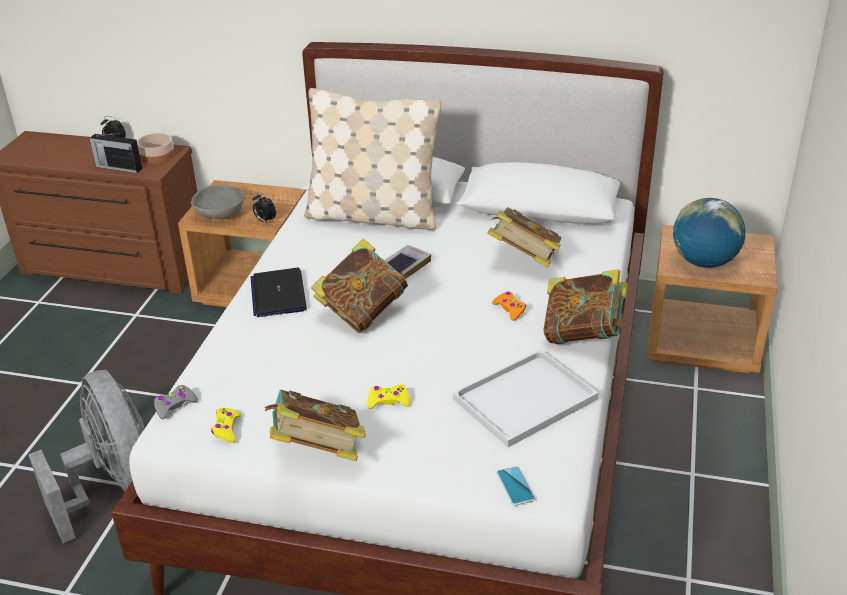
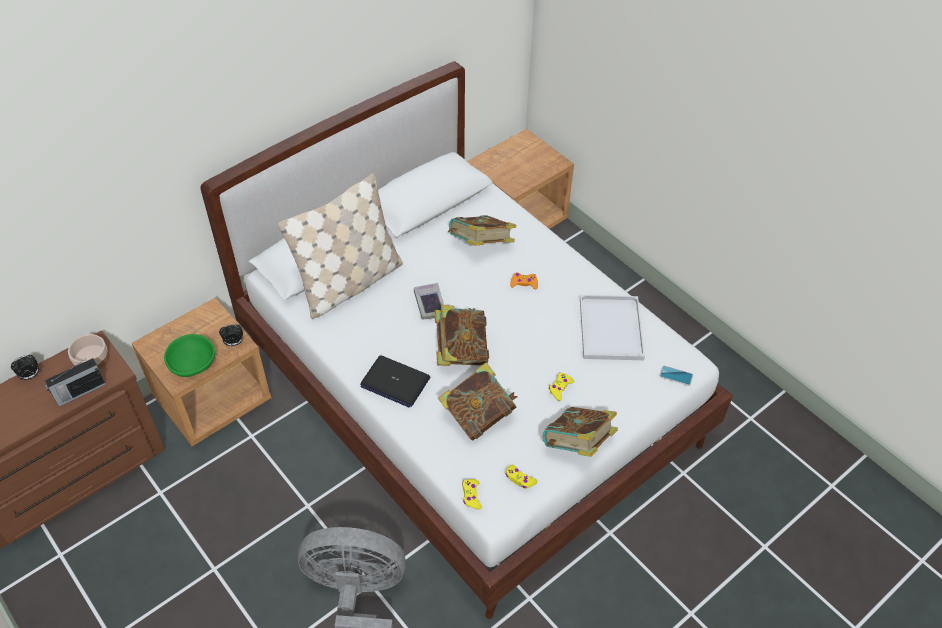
camera: 55 degrees left, 15 degrees up
grey game controller [154,385,198,419] -> yellow game controller [462,479,482,510]
grey bowl [191,185,244,219] -> green bowl [164,334,215,377]
book [543,269,628,344] -> book moved to [438,362,517,441]
globe [673,198,746,268] -> none

